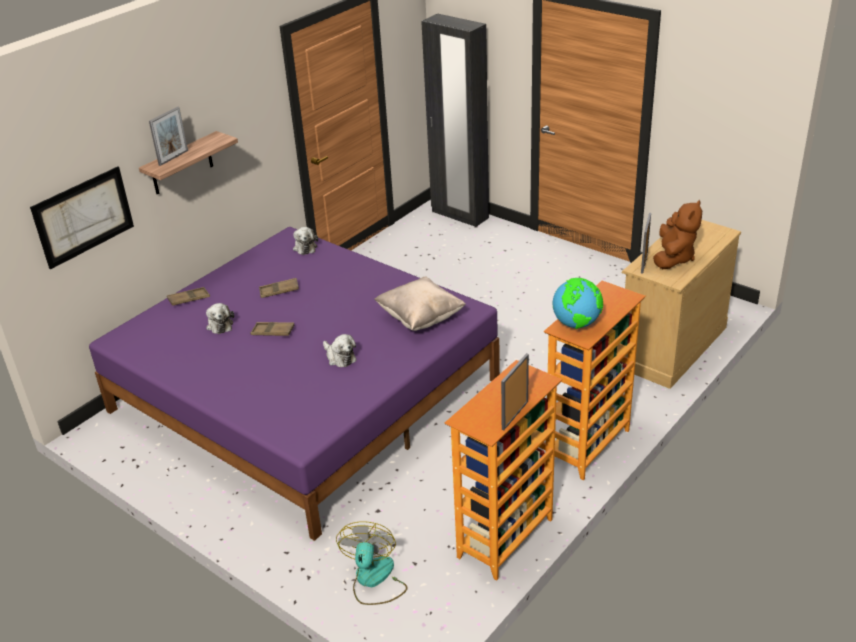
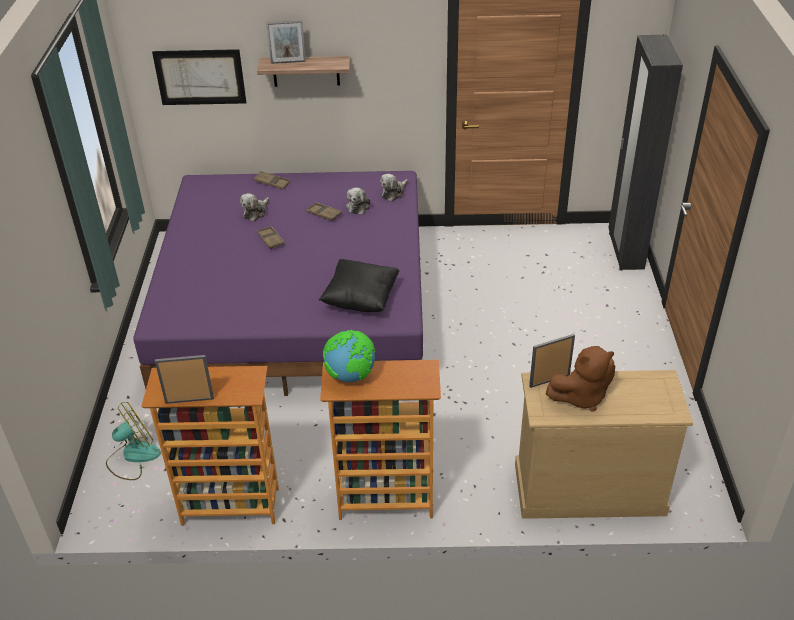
camera: 50 degrees right, 5 degrees up
plush toy [323,334,357,367] -> plush toy moved to [346,188,370,214]
beige pillow [374,276,466,331] -> black pillow [319,259,400,312]

